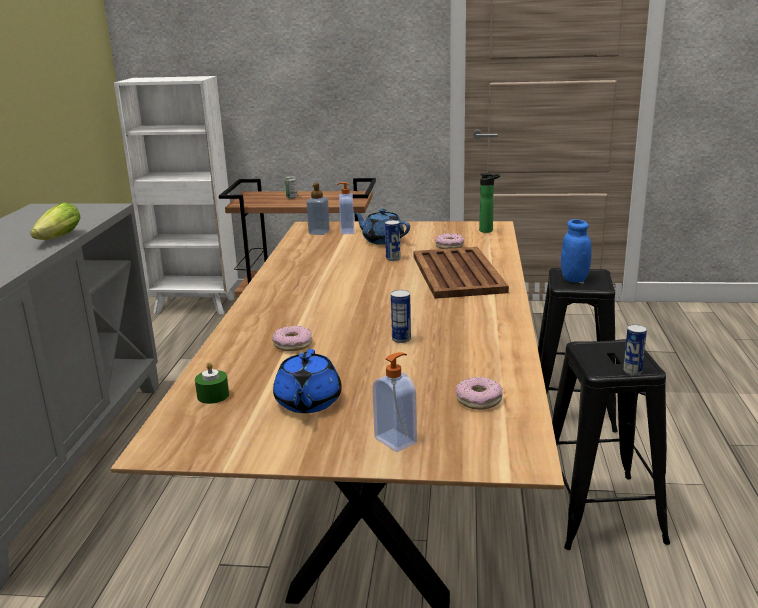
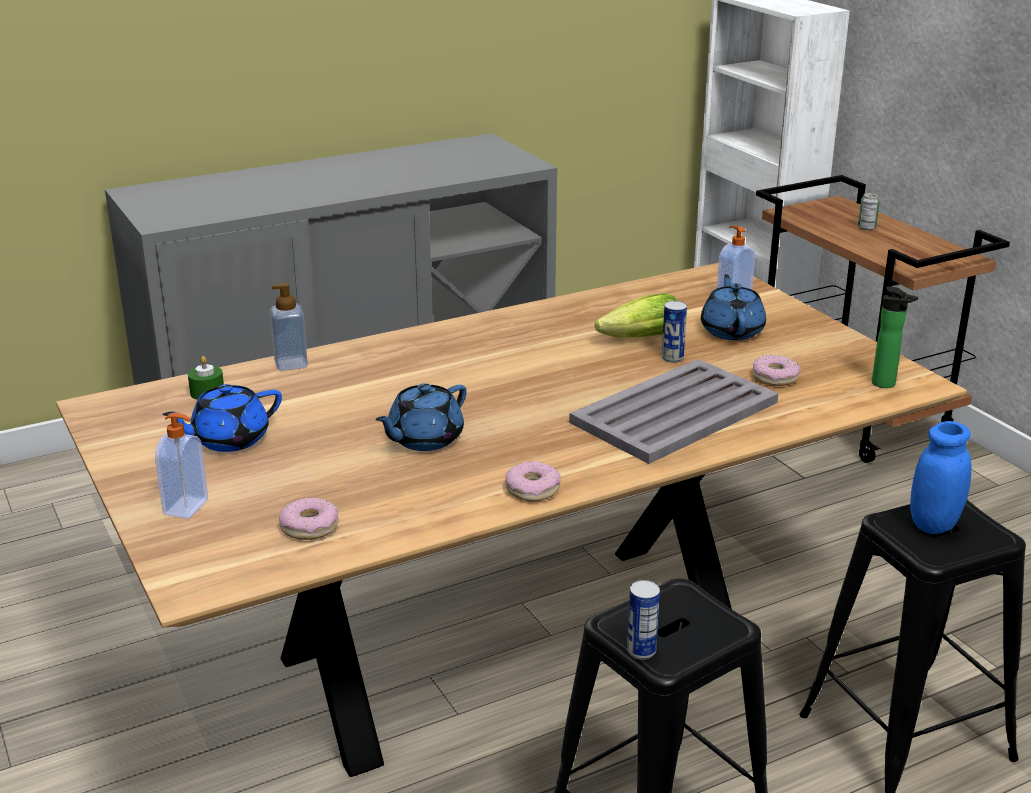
camera: 55 degrees right, 5 degrees up
lettuce [30,202,81,240] -> lettuce moved to [595,293,678,338]
donut [272,326,312,351] -> donut moved to [505,461,561,501]
soap dispenser [306,183,330,235] -> soap dispenser moved to [270,283,308,371]
can [391,290,411,343] -> blue teapot [375,383,467,451]
brown tray [413,247,509,299] -> grey tray [569,359,778,464]

